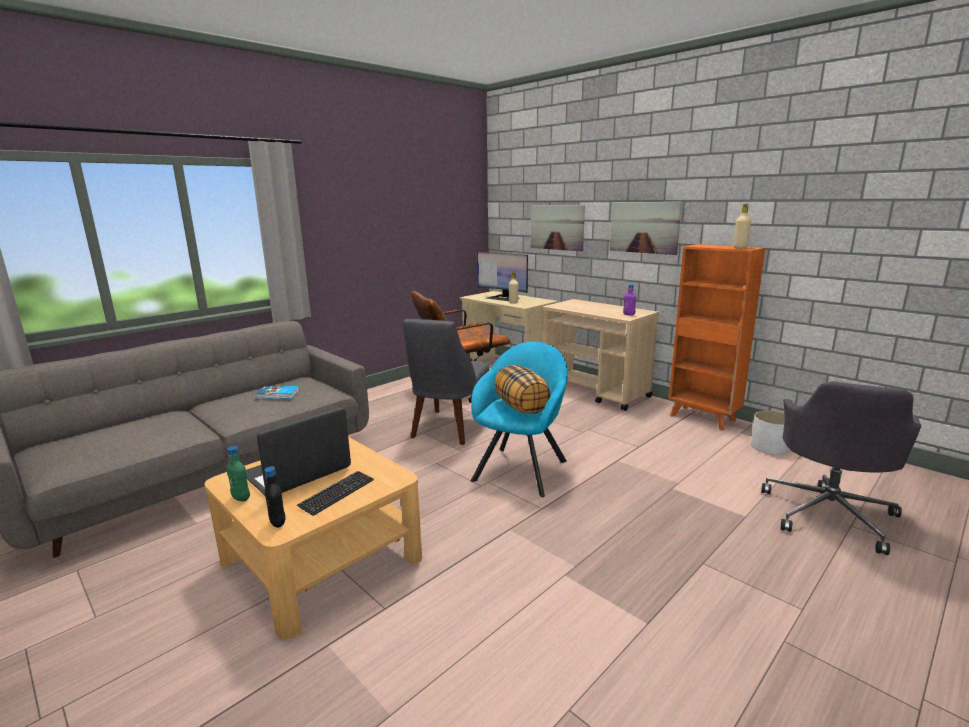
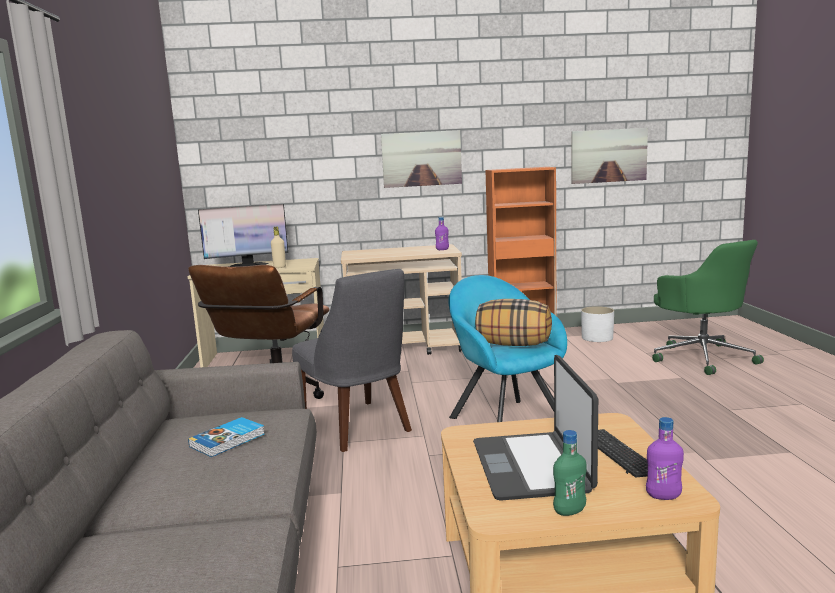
camera: 50 degrees left, 5 degrees down
black bottle [264,467,285,528] -> purple bottle [646,417,684,500]
picture [531,205,585,251] -> picture moved to [571,128,648,184]
beige bottle [733,203,751,248] -> none
grey office chair [761,381,921,555] -> green office chair [652,240,764,375]

